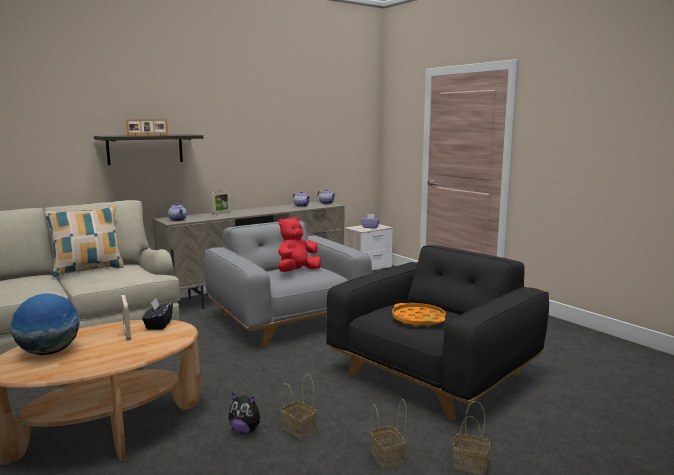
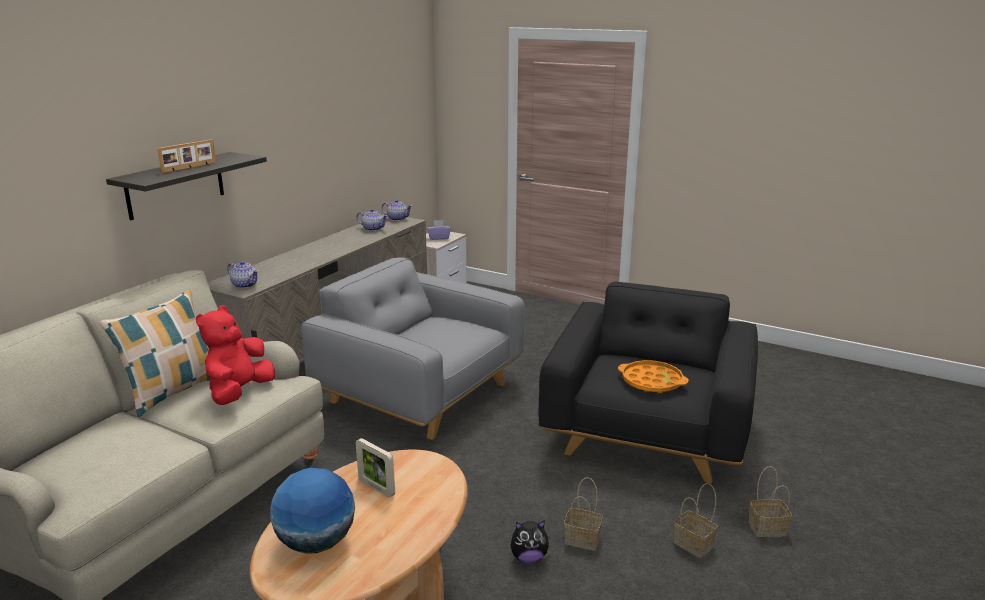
camera: 25 degrees left, 10 degrees up
black tissue box [142,298,173,330] -> none
picture frame [211,191,231,215] -> none
red plush toy [278,217,321,272] -> red plush toy moved to [196,305,275,405]

